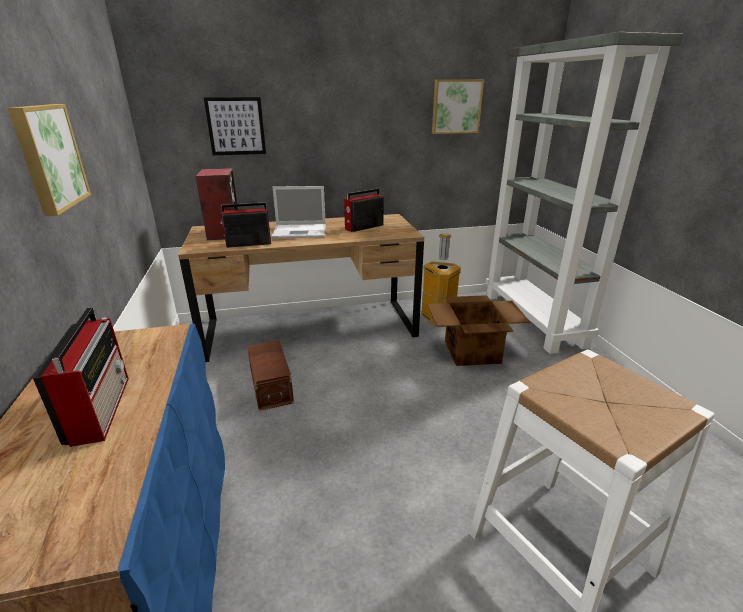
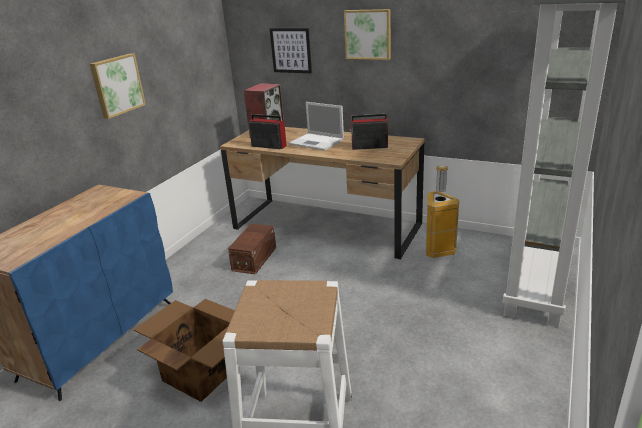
camera: 40 degrees right, 0 degrees up
radio [33,307,129,447] -> none
cardboard box [427,295,530,366] -> cardboard box moved to [134,299,235,402]
picture [432,79,484,134] -> picture moved to [344,9,391,60]

